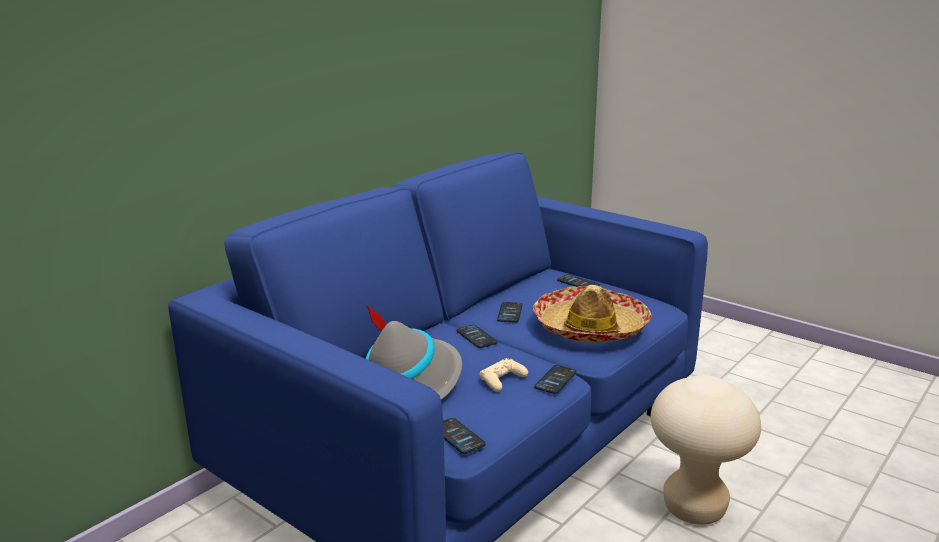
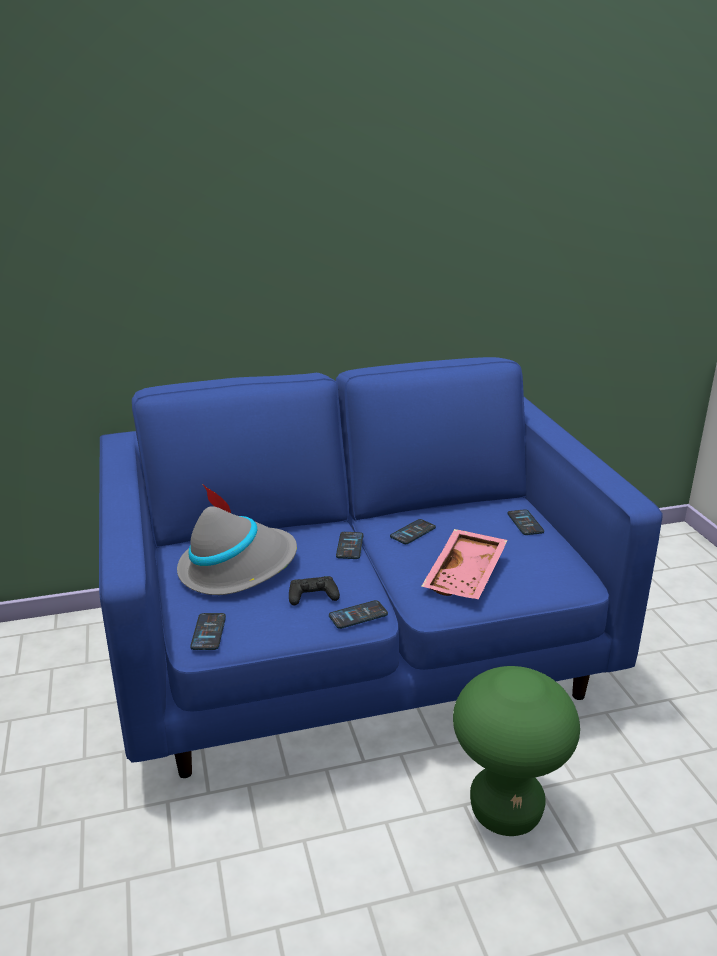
camera: 35 degrees right, 5 degrees up
beige game controller [480,358,528,392] -> black game controller [289,576,340,606]
hat [533,285,652,343] -> pink tray [421,529,508,600]
beige stool [651,375,761,525] -> green stool [453,666,580,836]

